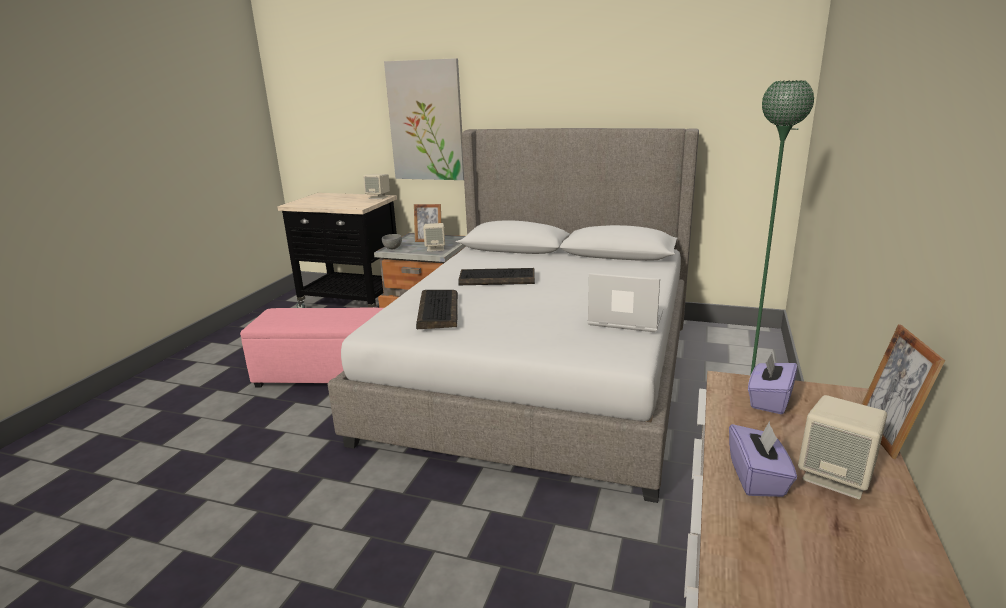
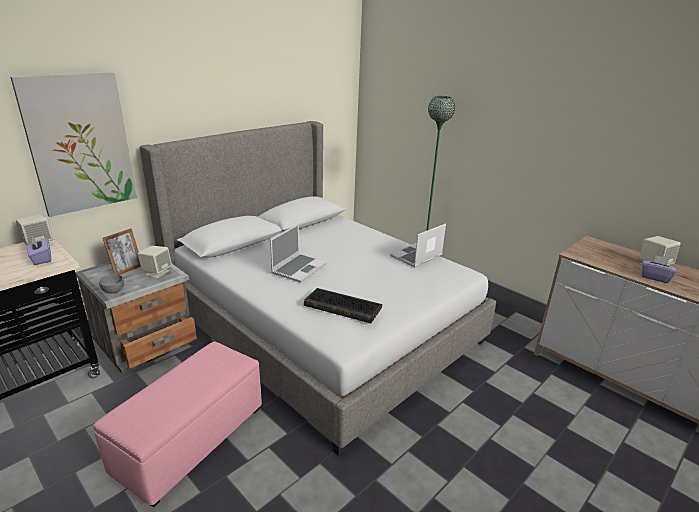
camera: 65 degrees left, 5 degrees up
keyboard [458,268,535,285] -> laptop [270,224,326,283]
purple tissue box [748,353,798,414] -> purple tissue box moved to [27,237,51,265]
picture frame [862,324,946,459] -> none

